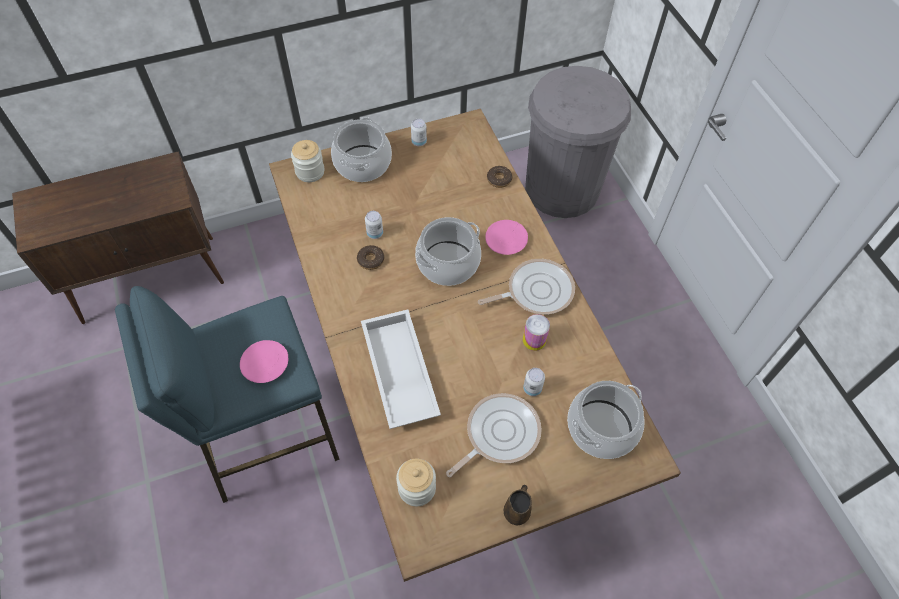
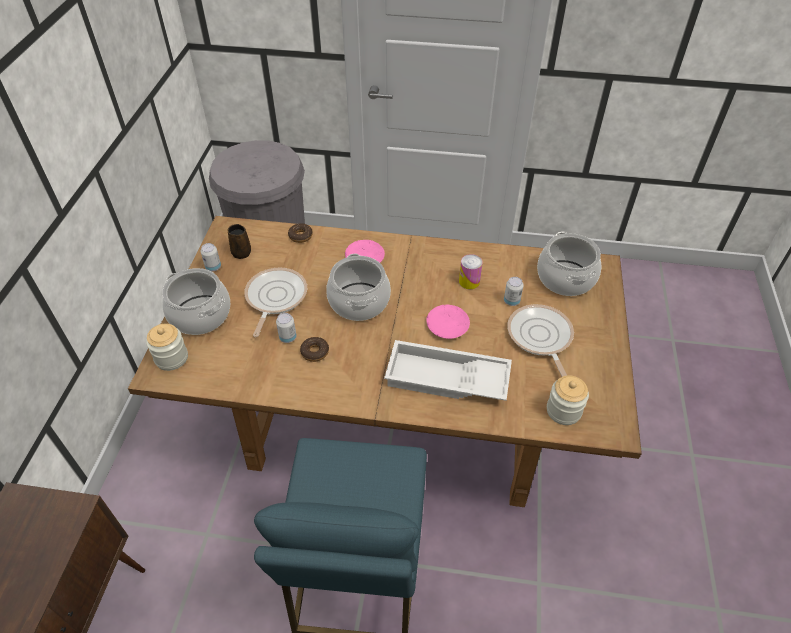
camera: 60 degrees left, 10 degrees down
pink plate [240,340,288,383] -> pink plate moved to [426,304,470,339]
frying pan [478,259,575,315] -> frying pan moved to [244,268,307,337]
brown mug [504,485,531,525] -> brown mug moved to [227,224,251,259]

